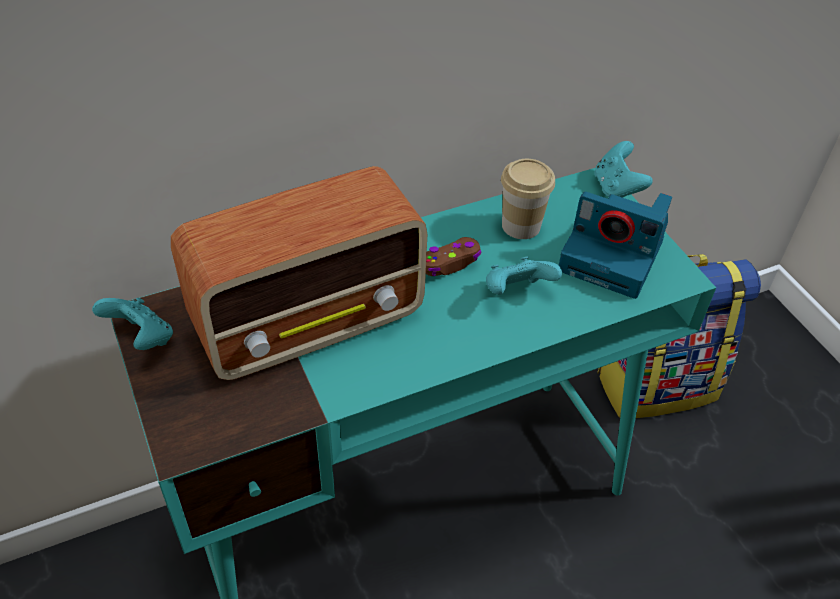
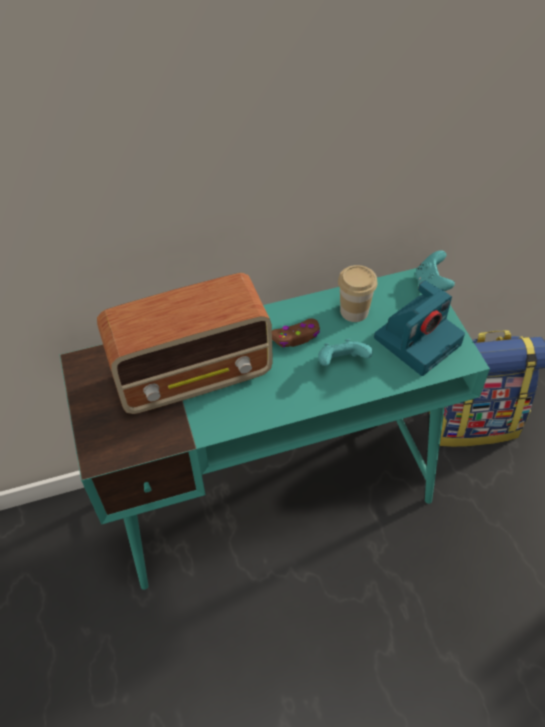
camera: 10 degrees right, 5 degrees up
turquoise game controller [92,298,173,350] -> none
camera [559,192,672,299] -> camera turned 75 degrees counterclockwise [374,280,465,376]

